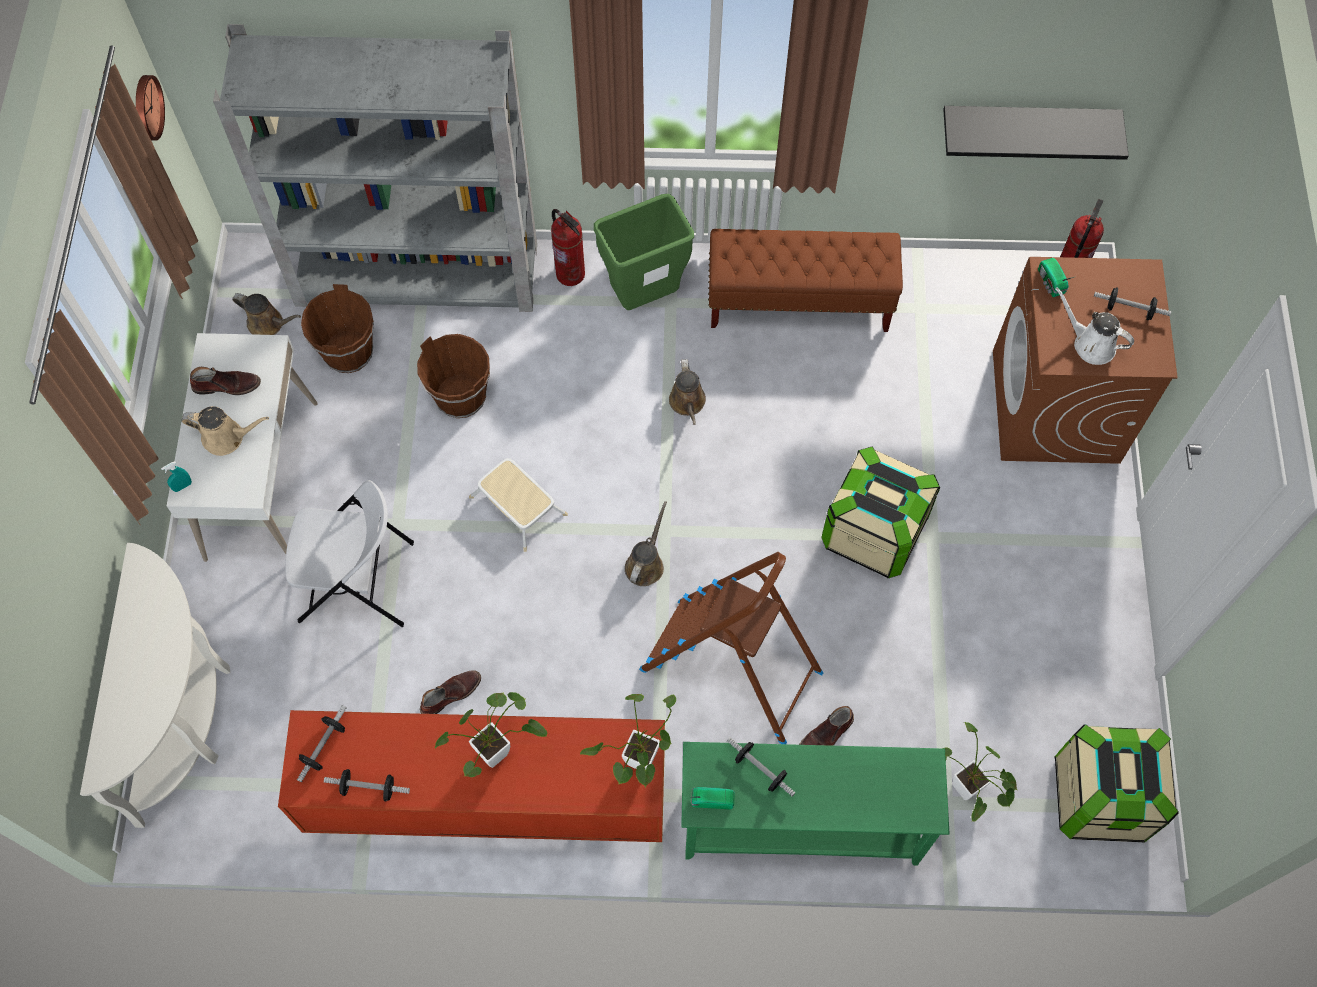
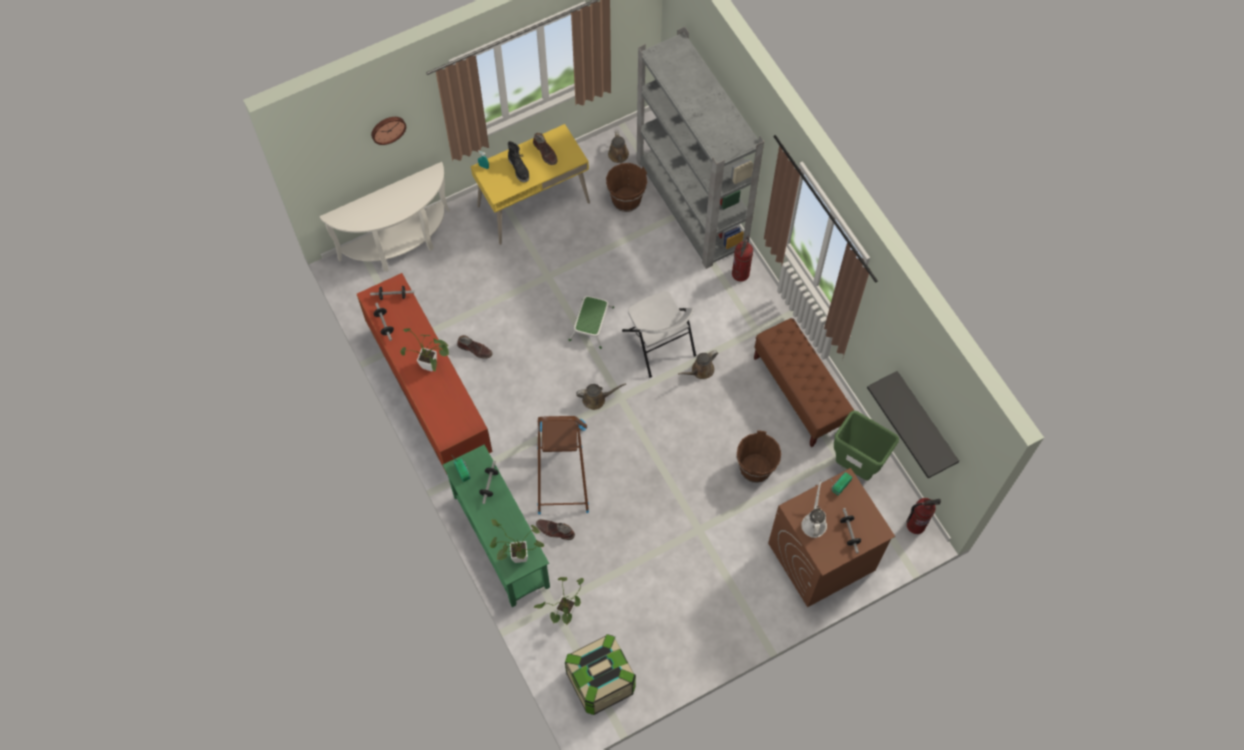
camera: 60 degrees right, 0 degrees up
wall clock [136,75,165,141] -> wall clock moved to [371,117,406,145]
white desk [167,333,318,562] -> yellow desk [471,124,590,245]
beige watering can [181,406,269,456] -> black boot [508,141,529,183]
white chair [285,480,414,627] -> white chair moved to [622,291,697,378]
brown bucket [417,334,490,418] -> brown bucket moved to [736,430,781,483]
beige step ladder [469,458,568,552] -> green step ladder [569,296,615,349]
potted plant [580,694,676,787] -> potted plant moved to [490,519,544,563]
green trash can [594,194,694,310] -> green trash can moved to [834,410,899,481]
storage box [821,447,940,578] -> none

